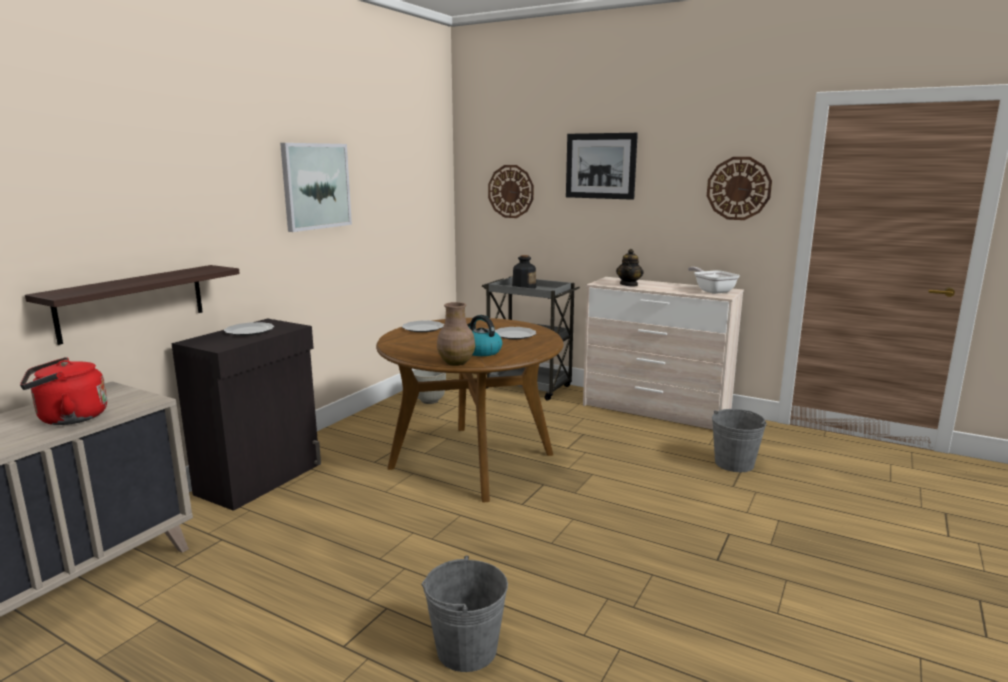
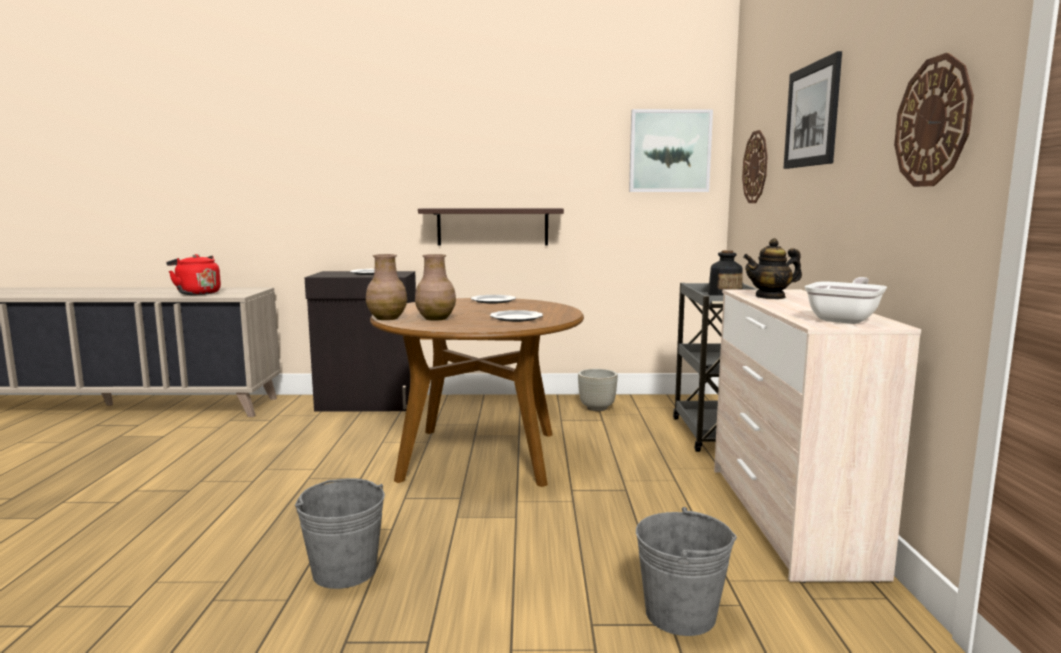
camera: 60 degrees right, 5 degrees down
shelf [25,265,240,345] -> shelf moved to [418,208,564,245]
picture [280,143,352,232] -> picture moved to [629,109,713,192]
grey bucket [422,555,508,672] -> grey bucket moved to [295,478,385,589]
kettle [467,315,502,356] -> brown vase [415,254,456,321]

